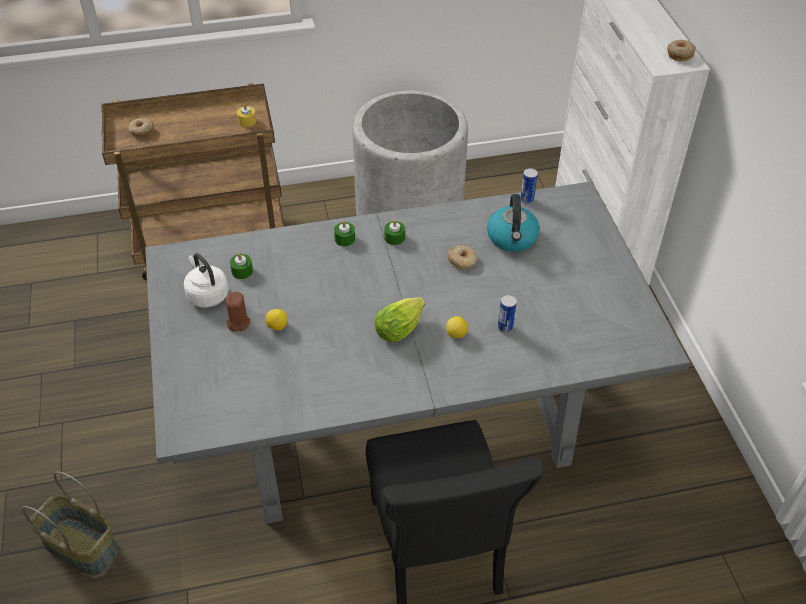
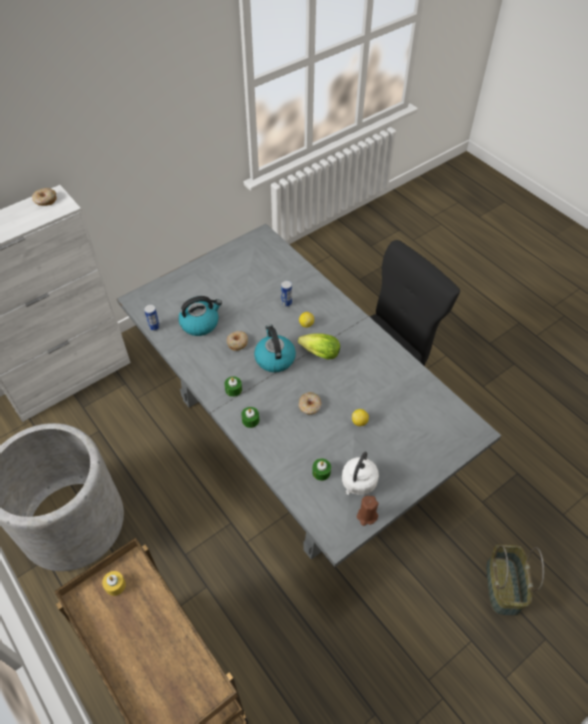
camera: 115 degrees left, 5 degrees up
donut [129,118,154,138] -> donut moved to [299,392,321,415]
brown candle [225,292,250,331] -> brown candle moved to [357,496,379,526]
none -> kettle [254,325,296,373]

